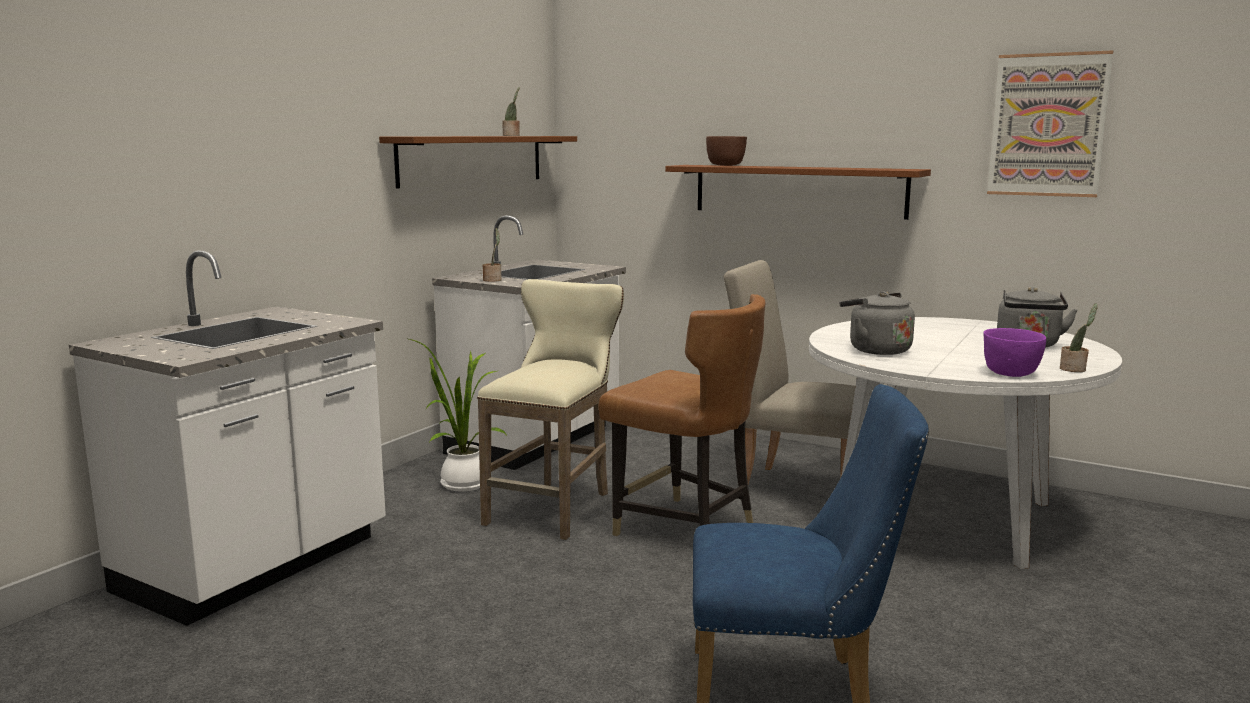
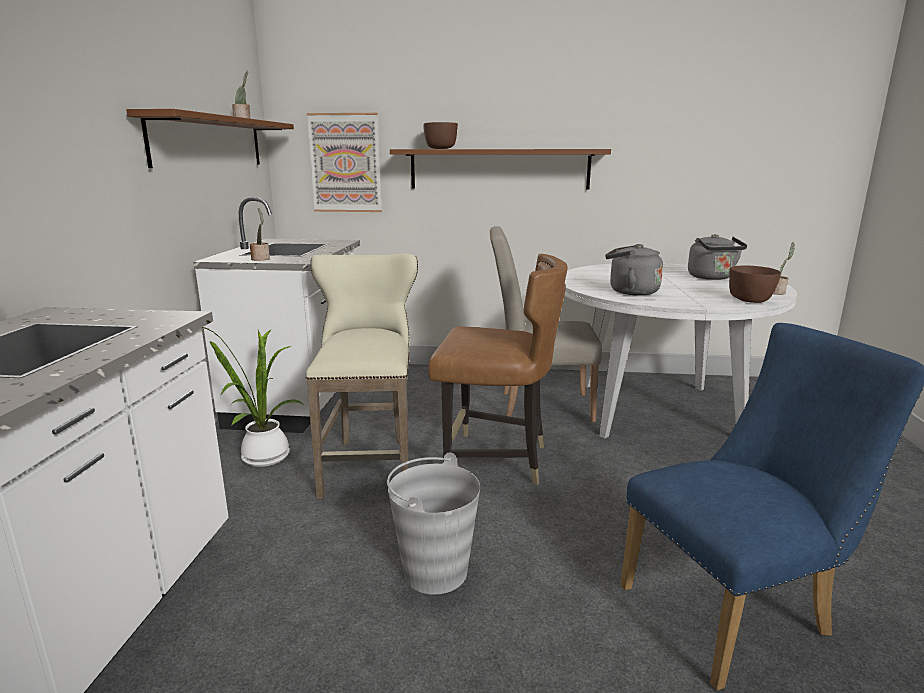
camera: 25 degrees left, 5 degrees up
purple bowl [984,328,1046,377] -> brown bowl [729,266,781,303]
picture [987,50,1114,197] -> picture moved to [307,113,382,212]
none -> grey bucket [387,453,480,595]

